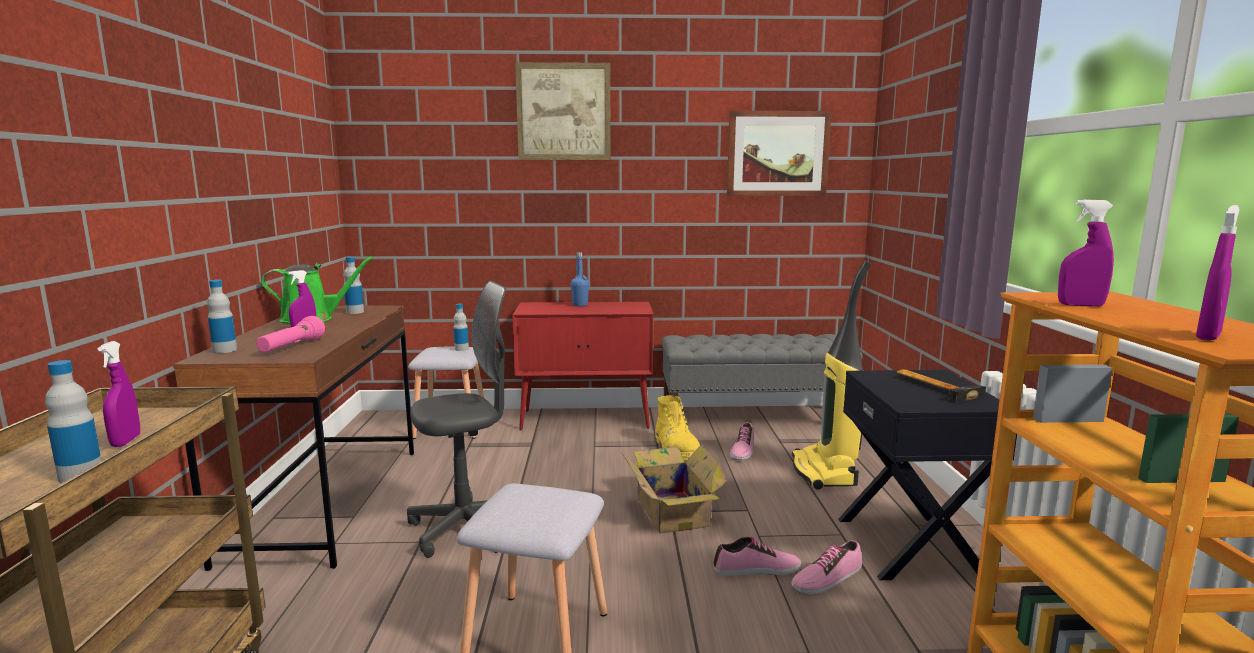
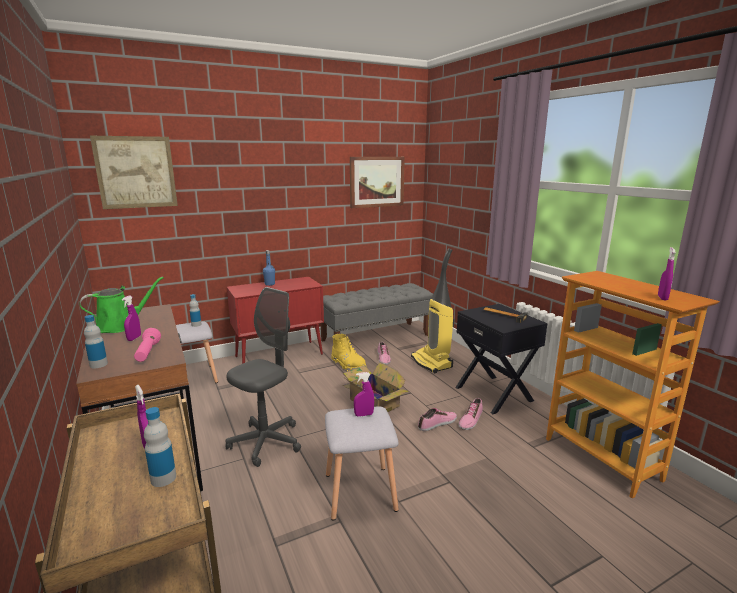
camera: 25 degrees left, 5 degrees up
bottle [344,257,364,314] -> none
picture [515,62,611,160] -> picture moved to [90,136,178,209]
purple spray bottle [1058,199,1114,307] -> purple spray bottle moved to [354,372,374,417]

